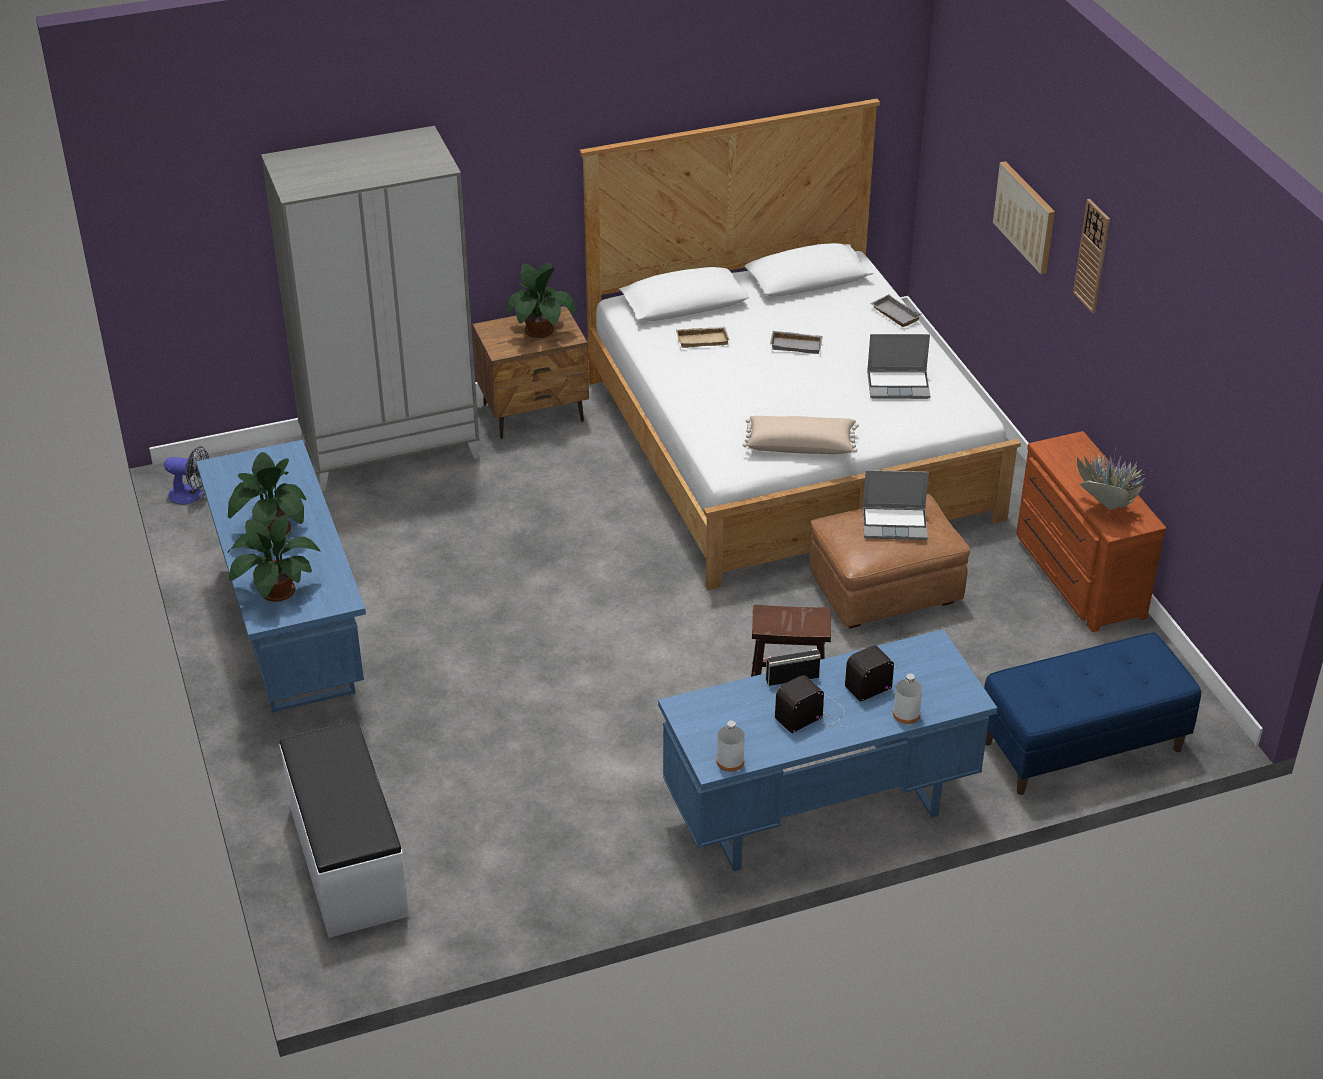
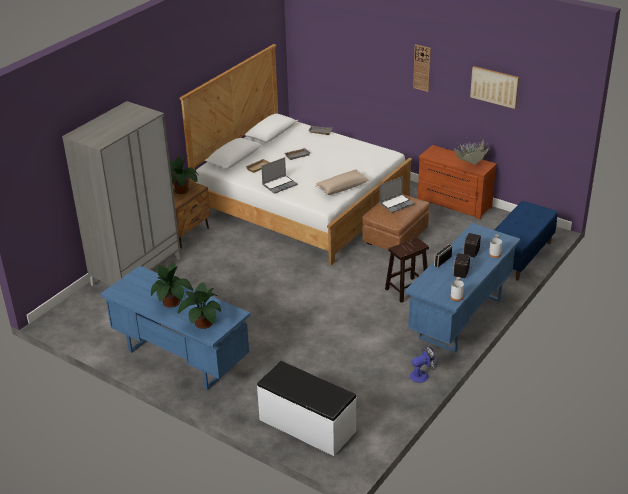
camera: 35 degrees left, 5 degrees down
fan [164,446,209,505] -> fan moved to [410,345,437,383]
laptop [867,334,930,399] -> laptop moved to [261,157,297,194]
picture [993,161,1055,274] -> picture moved to [470,66,519,109]

